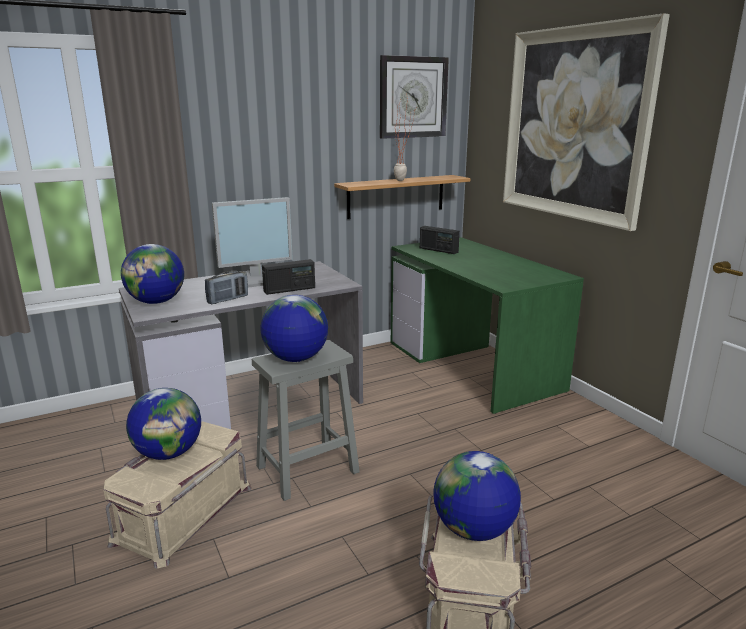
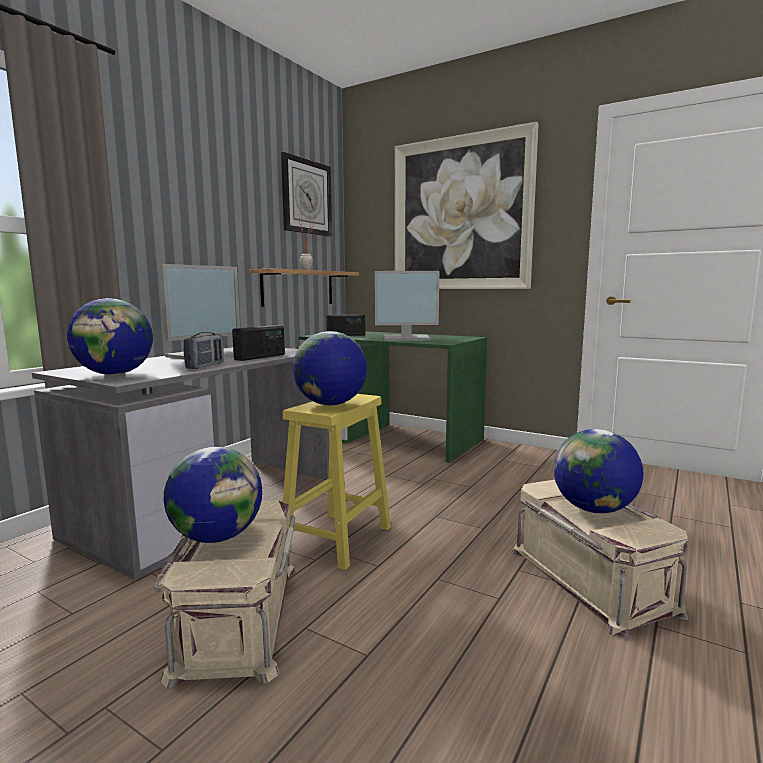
camera: 30 degrees left, 10 degrees down
grey stool [252,340,360,501] -> yellow stool [283,394,391,570]
none -> monitor [375,271,439,341]

